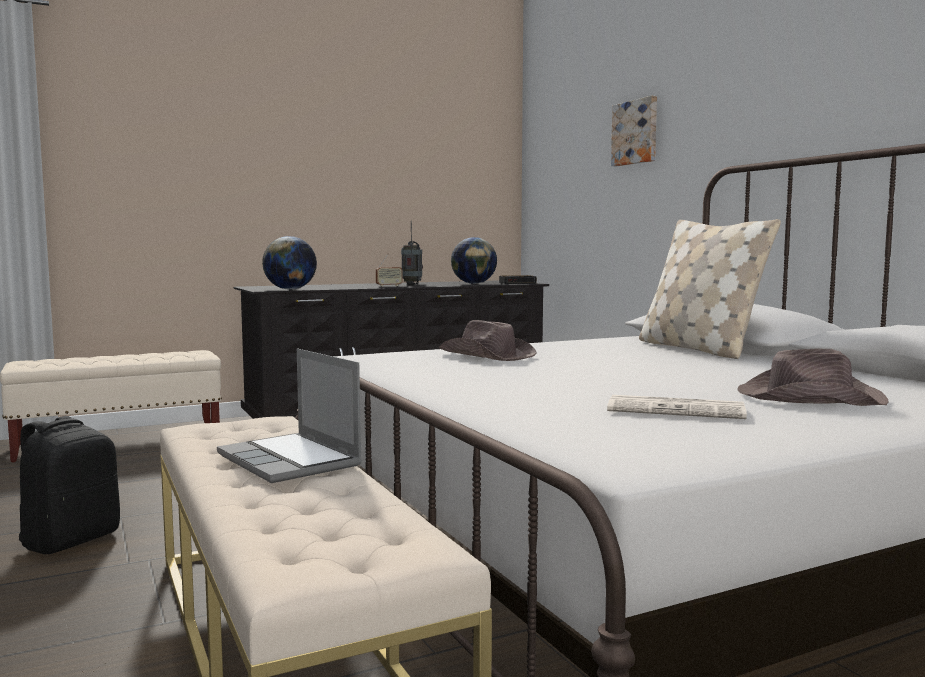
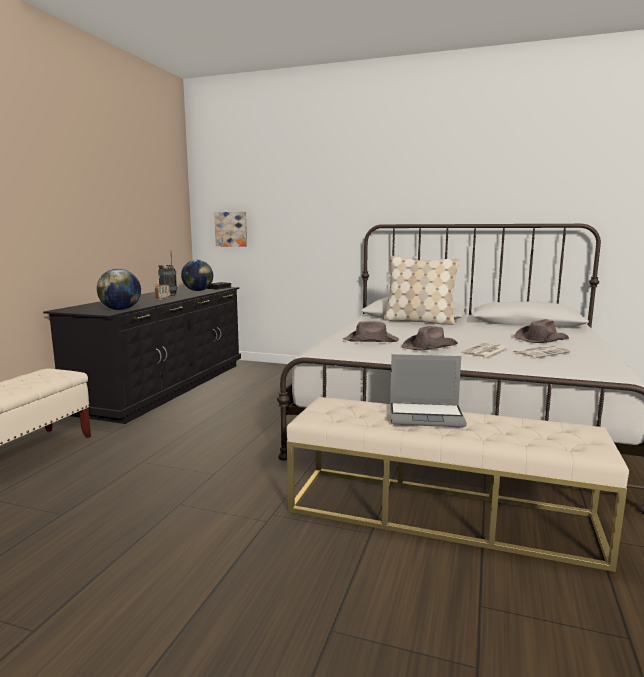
camera: 45 degrees left, 5 degrees up
black backpack [19,416,120,554] -> none
picture [611,95,657,166] -> picture moved to [214,212,247,247]
none -> brown hat [402,326,458,350]
none -> newspaper [461,343,509,359]

